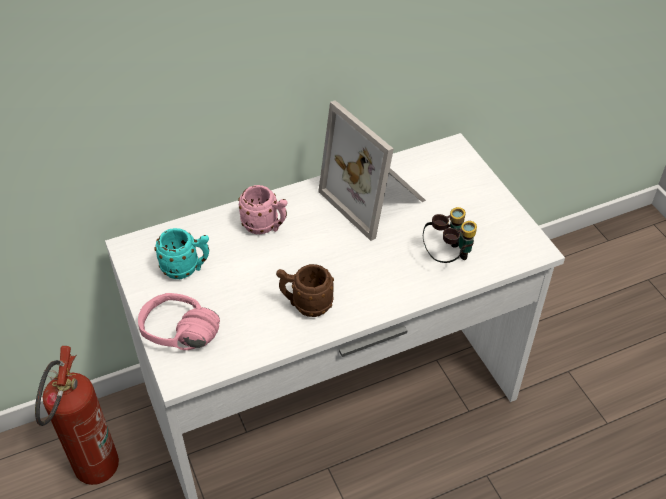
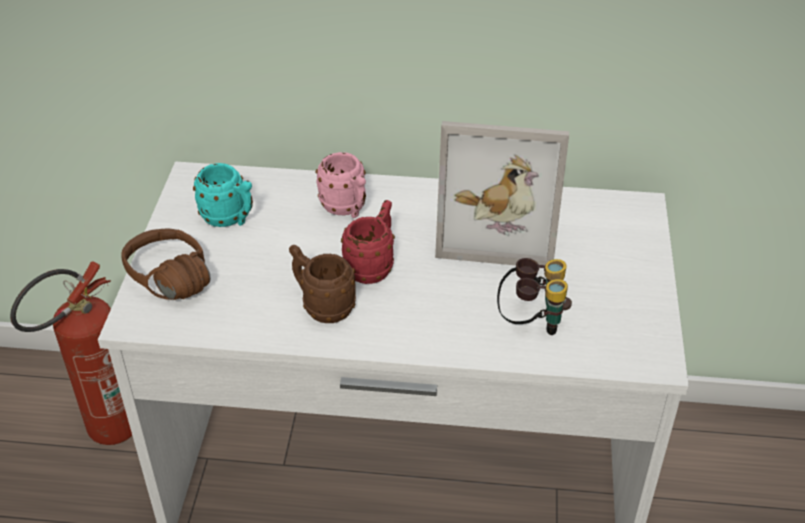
camera: 30 degrees right, 5 degrees down
pink headphones [138,293,220,350] -> brown headphones [121,229,211,300]
picture frame [318,100,426,241] -> picture frame turned 75 degrees counterclockwise [435,121,569,265]
none -> red mug [341,200,395,284]

